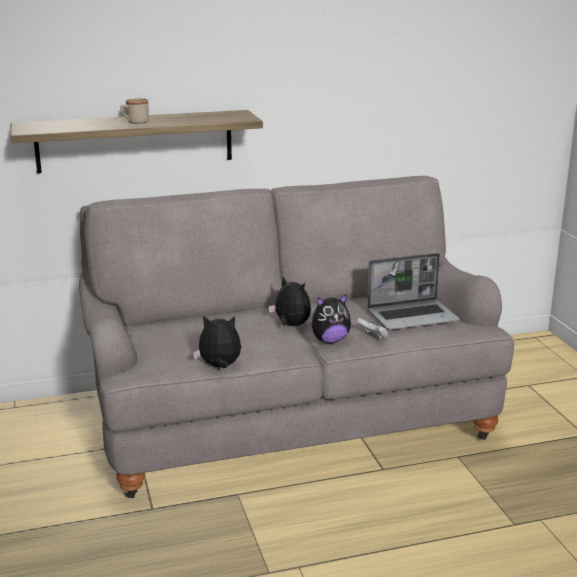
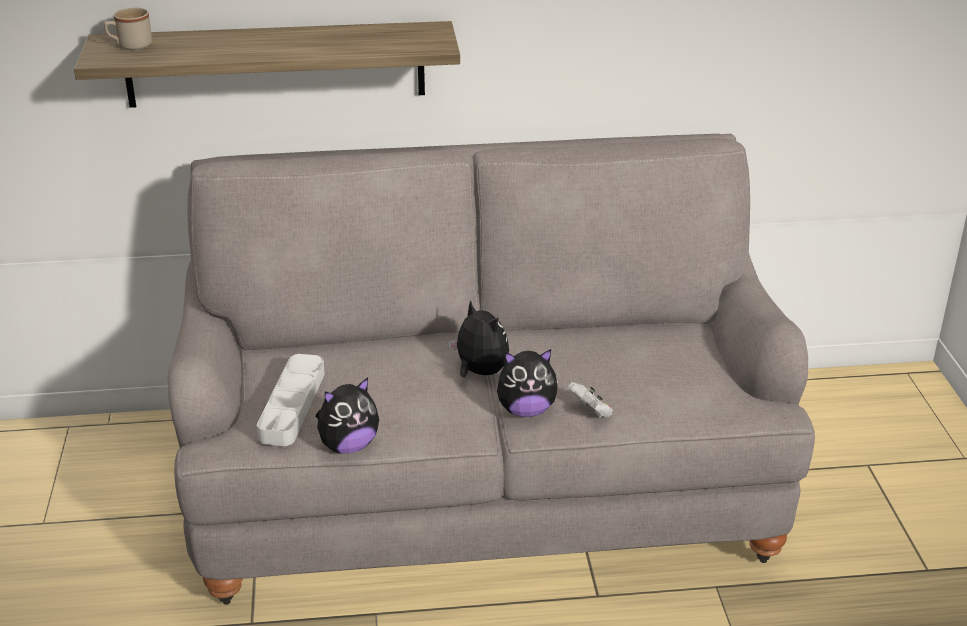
camera: 10 degrees right, 10 degrees up
beige mug [121,98,149,124] -> beige mug moved to [104,8,152,50]
plush toy [193,315,241,369] -> plush toy turned 135 degrees clockwise [316,377,379,453]
laptop [367,253,460,330] -> none
none -> grey tray [257,354,325,446]

